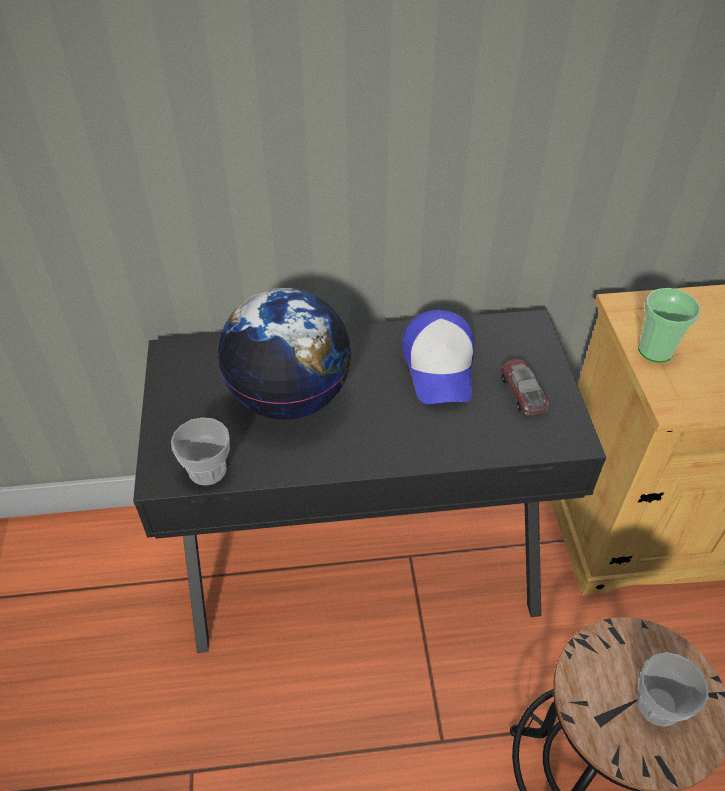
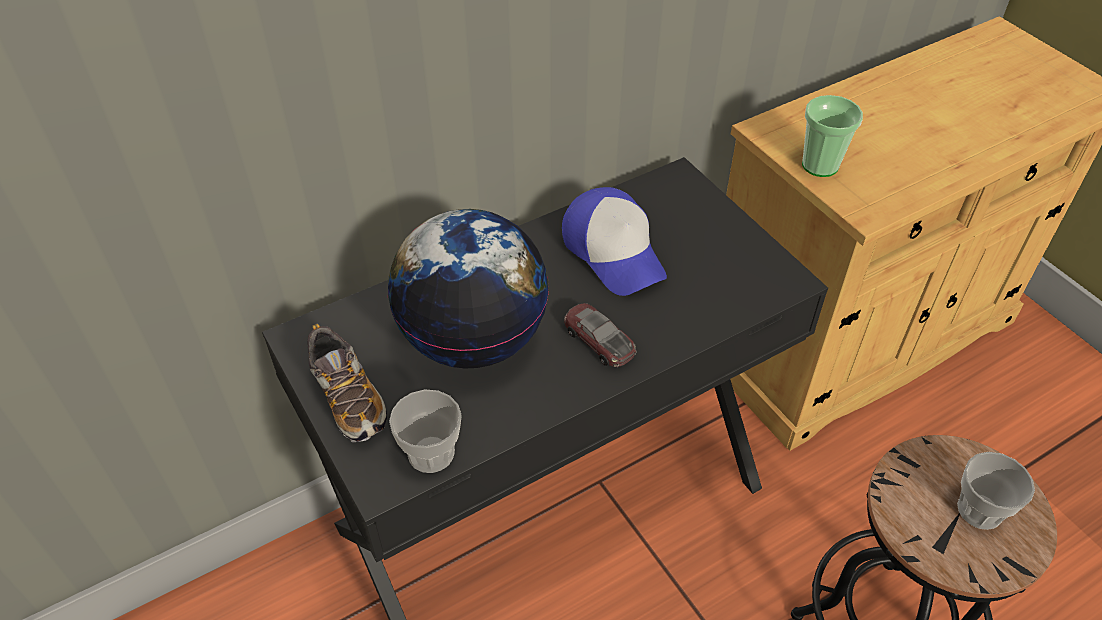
camera: 25 degrees left, 0 degrees up
toy car [501,359,549,415] -> toy car moved to [564,303,636,367]
none -> shoe [307,324,387,443]

